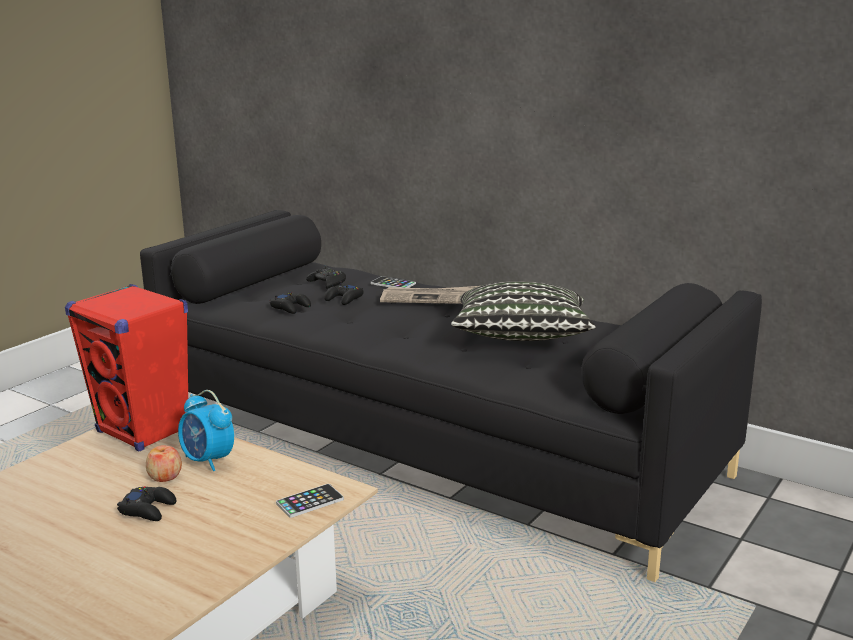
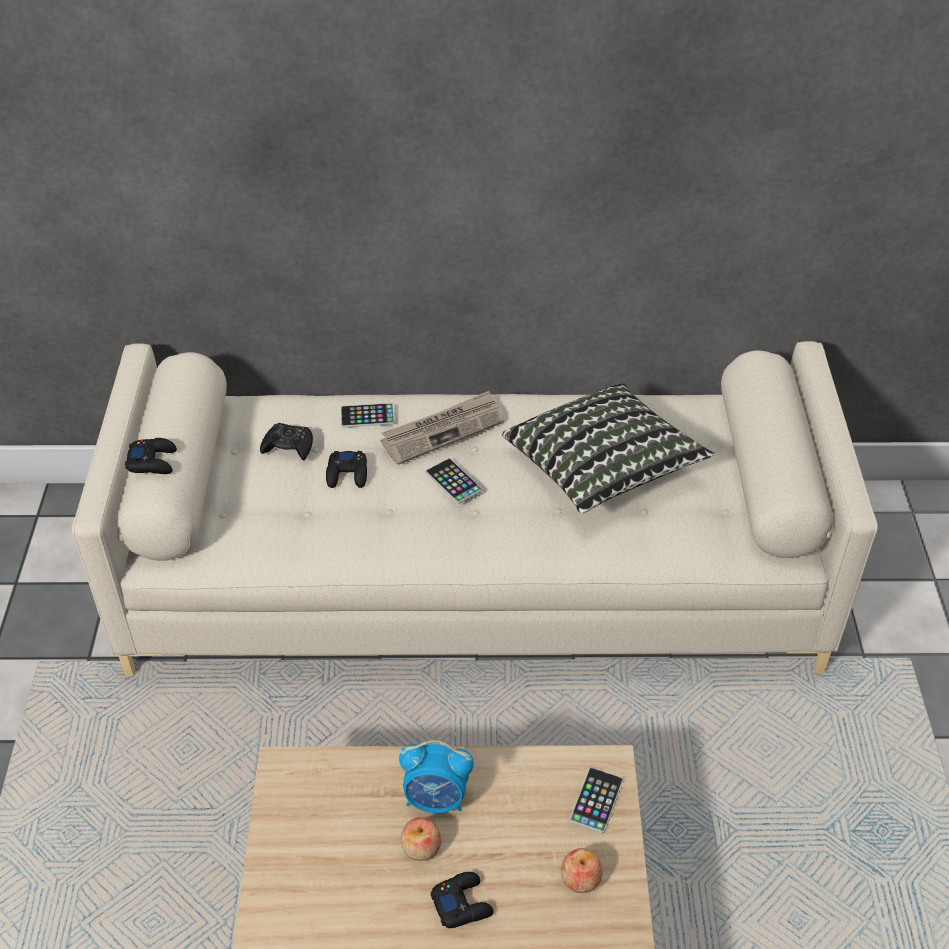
camera: 35 degrees left, 25 degrees up
red speaker [65,284,188,452] -> none
black sofa [140,210,762,582] -> beige sofa [72,341,878,676]
black game controller [270,292,311,314] -> black game controller moved to [125,438,177,474]
none -> phone [426,458,482,504]
none -> apple [561,848,603,893]

